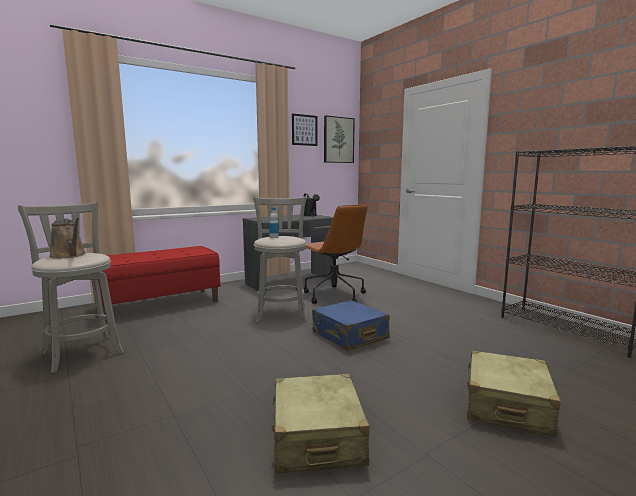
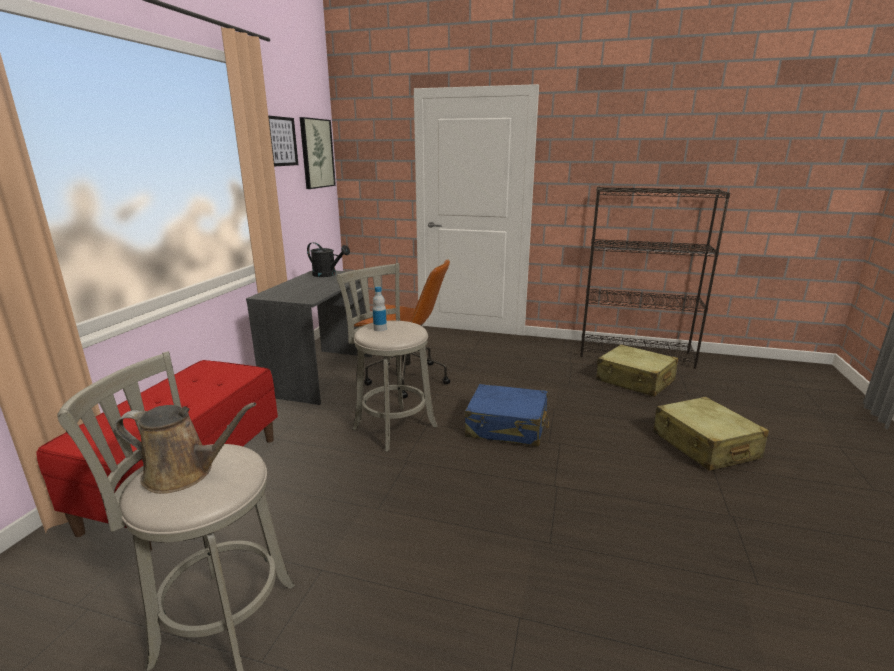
camera: 40 degrees left, 10 degrees up
beige suitcase [272,373,370,474] -> beige suitcase moved to [596,345,678,397]

